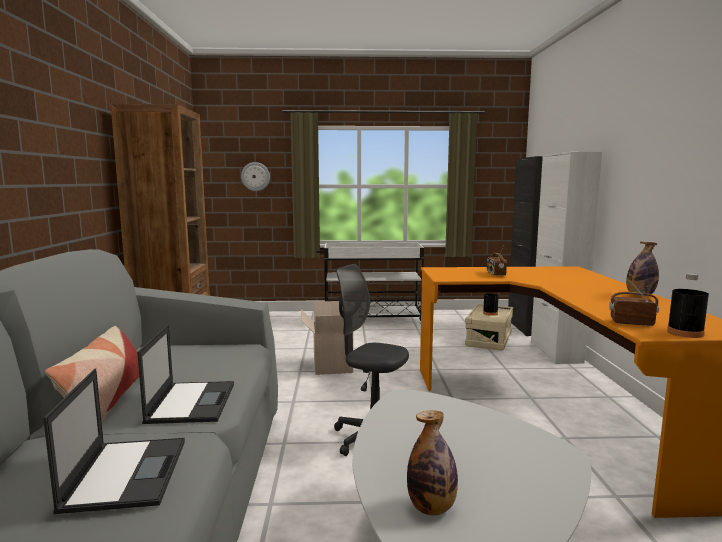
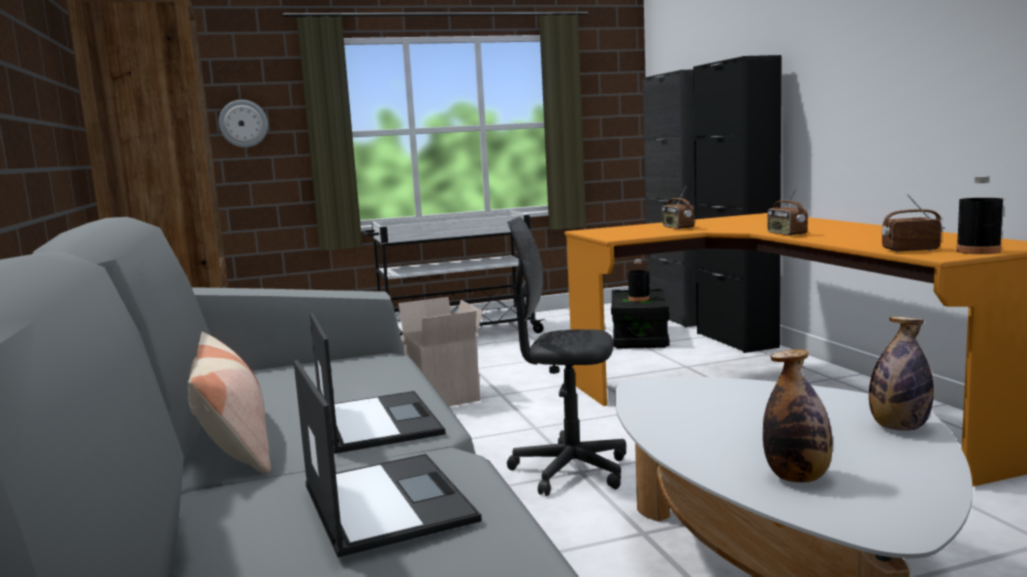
camera: 15 degrees left, 0 degrees up
beige storage box [465,304,513,351] -> black storage box [611,288,670,349]
white cabinet [531,152,602,364] -> black cabinet [693,55,781,353]
bottle [626,241,659,296] -> bottle moved to [869,317,934,431]
none -> radio [767,187,808,236]

